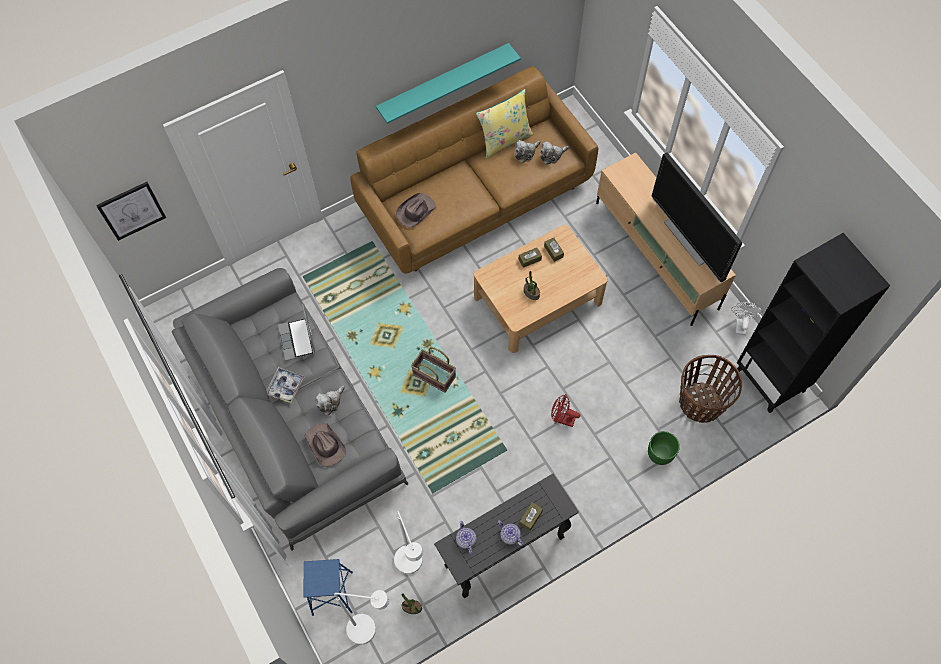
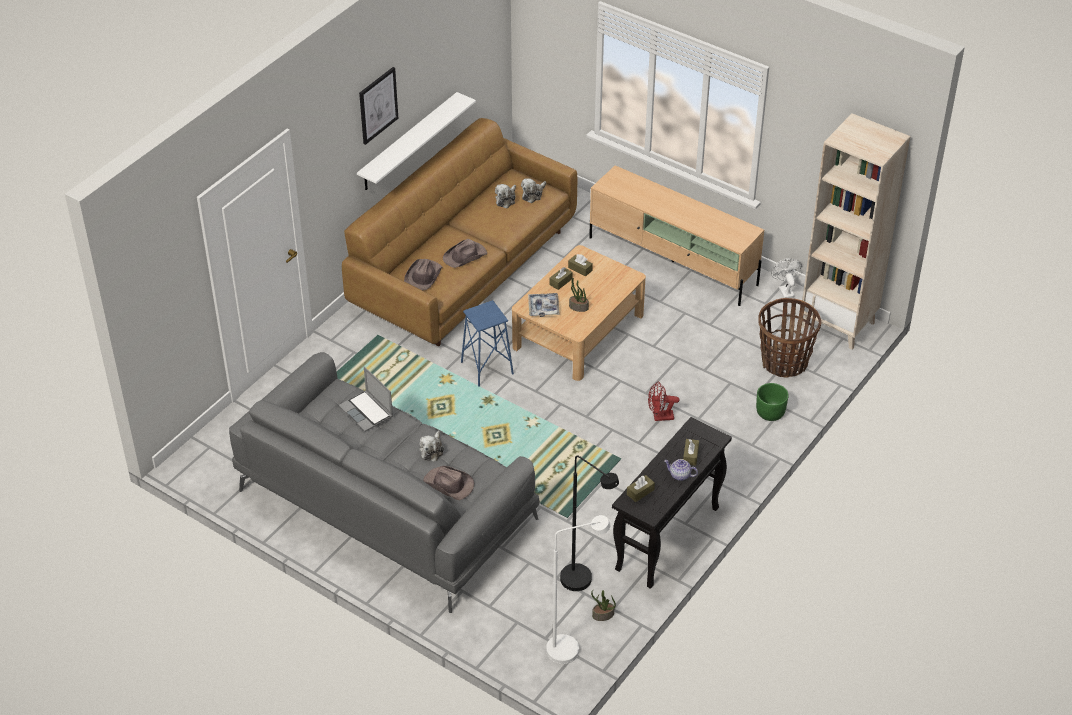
camera: 25 degrees left, 20 degrees down
picture [96,182,166,241] -> picture moved to [359,67,398,145]
tray [266,367,305,403] -> tray moved to [528,293,560,317]
blue stool [304,559,353,616] -> blue stool moved to [461,300,514,387]
turquoise shelf [376,43,521,124] -> white shelf [357,92,476,190]
white floor lamp [394,511,423,574] -> black floor lamp [560,455,619,591]
basket [411,347,456,393] -> none
teapot [456,521,477,554] -> brown tissue box [627,475,655,502]
yellow pillow [476,89,533,158] -> none
television [652,152,742,282] -> none
black bookcase [737,233,890,413] -> beige bookcase [802,113,911,349]
none -> brown hat [443,239,487,268]

